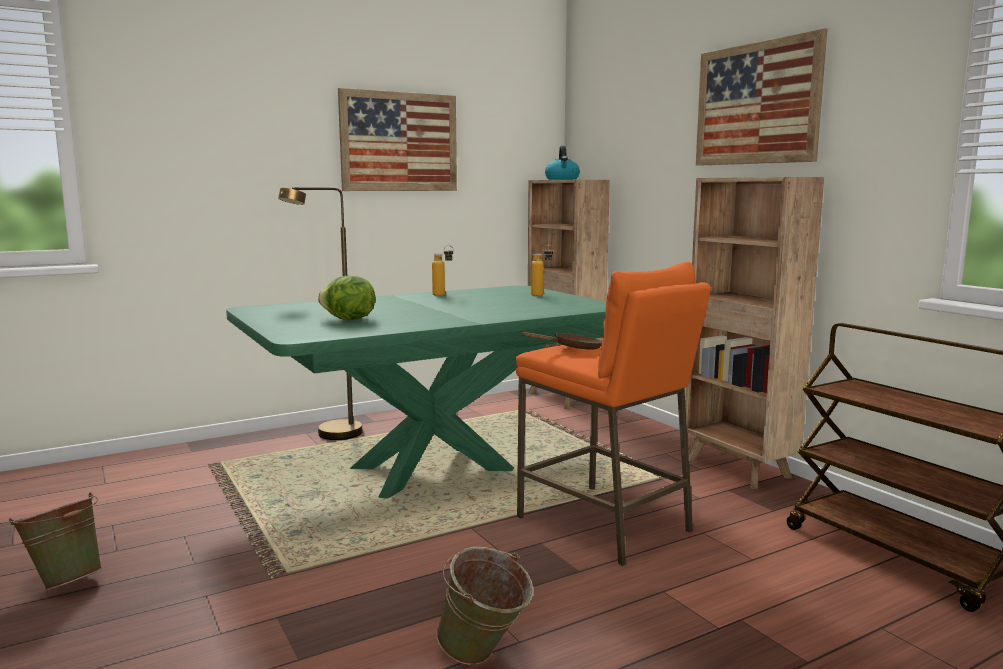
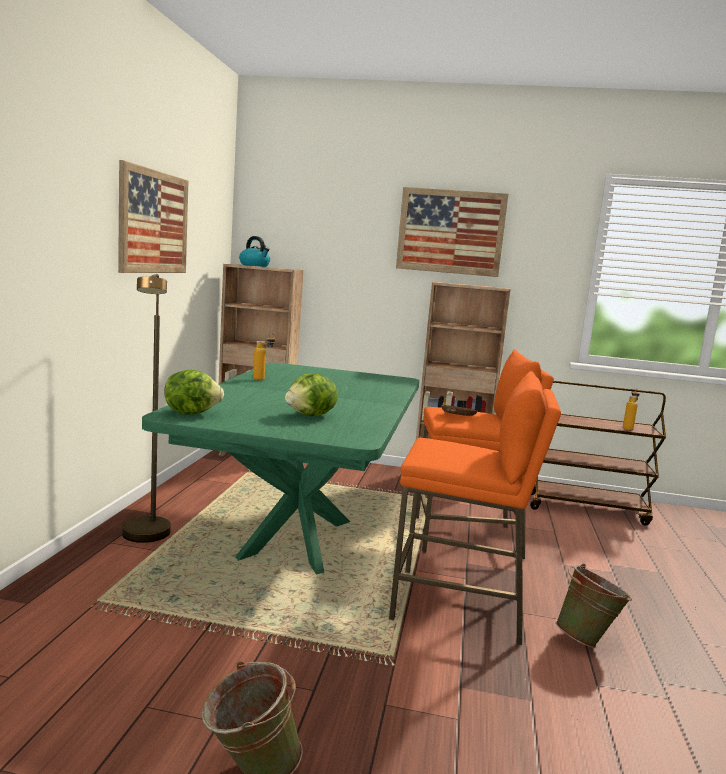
camera: 50 degrees left, 0 degrees up
bottle [531,245,554,296] -> bottle moved to [623,388,640,430]
none -> lettuce [164,369,224,414]
none -> orange stool [389,371,561,645]

